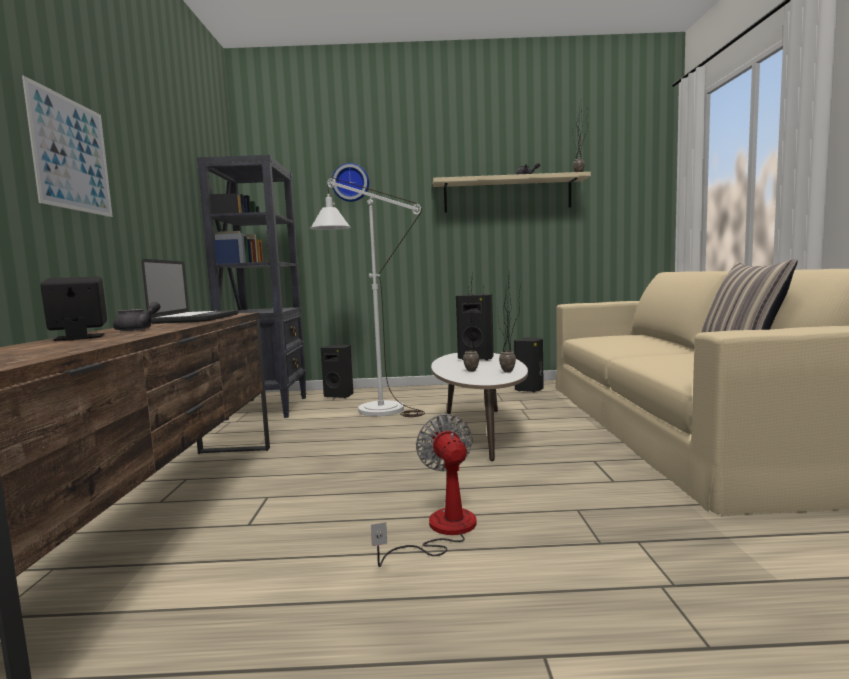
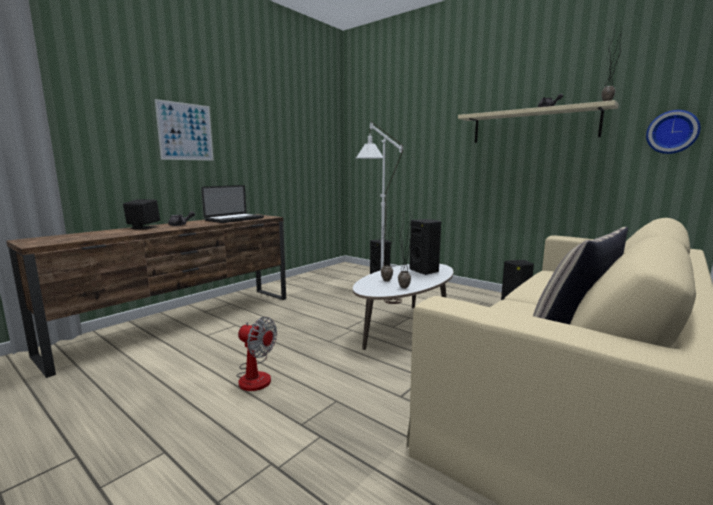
camera: 40 degrees right, 5 degrees up
black bookcase [197,155,306,420] -> none
wall clock [332,163,369,202] -> wall clock moved to [646,110,701,154]
fan [371,414,477,567] -> fan turned 90 degrees clockwise [237,317,277,391]

